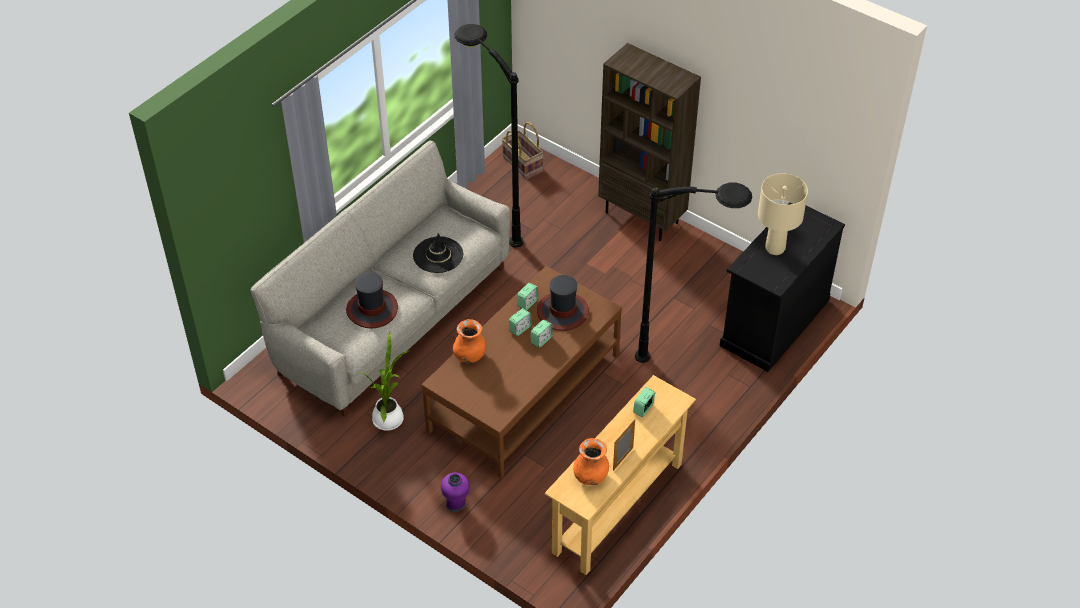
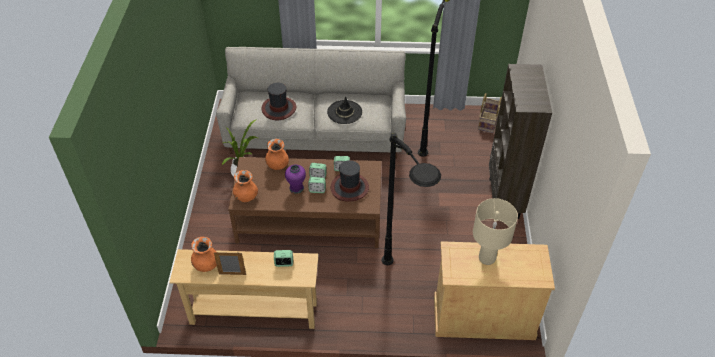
camera: 55 degrees right, 0 degrees up
purple vase [441,472,470,512] -> purple vase moved to [285,164,306,194]
black cabinet [720,202,845,372] -> beige cabinet [434,241,555,340]
none -> orange vase [233,170,258,202]

